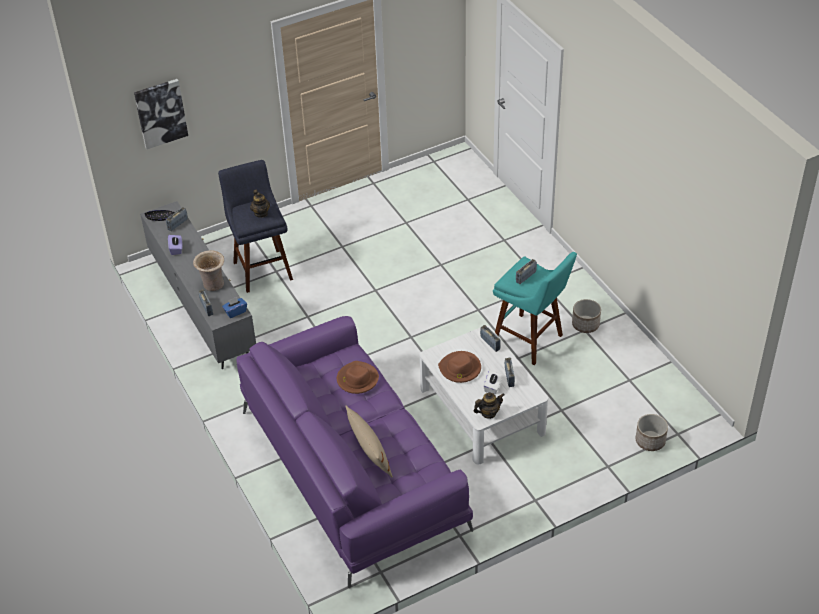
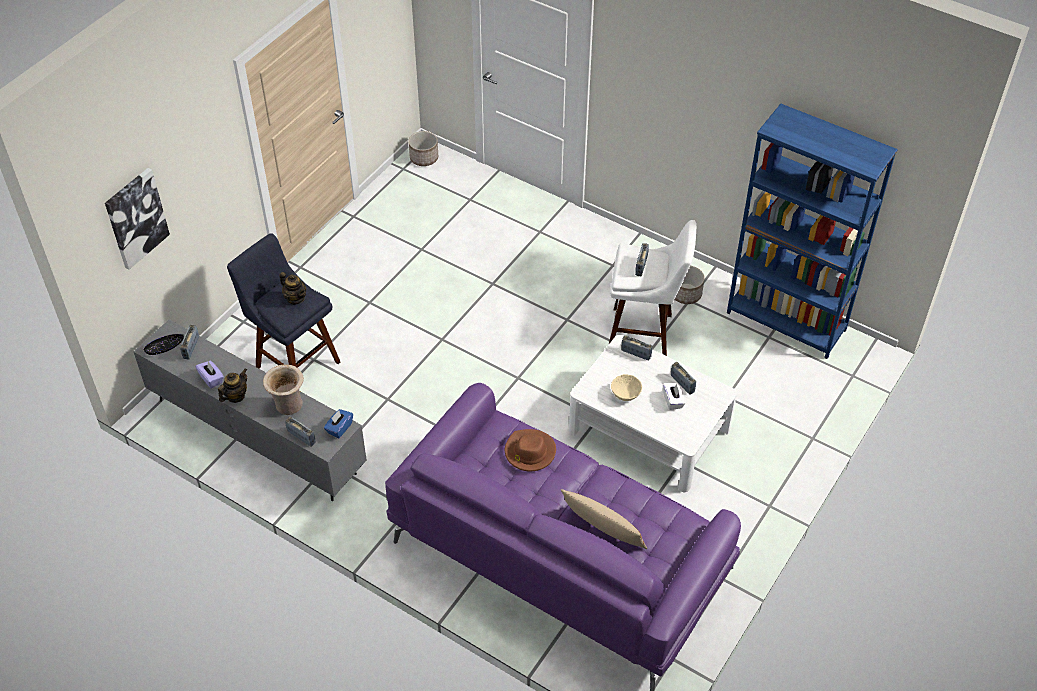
camera: 30 degrees left, 5 degrees up
brown hat [438,351,481,383] -> beige bowl [611,374,642,401]
teapot [473,392,504,419] -> teapot moved to [218,369,247,403]
turquoise stool [493,252,577,365] -> white stool [609,220,696,356]
planter [636,414,668,451] -> planter moved to [408,131,438,166]
none -> blue bookcase [727,104,898,359]

